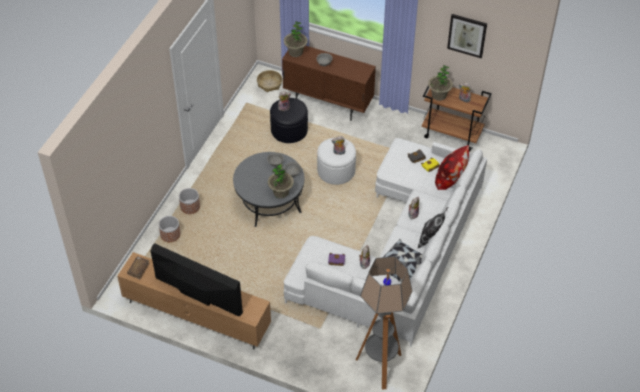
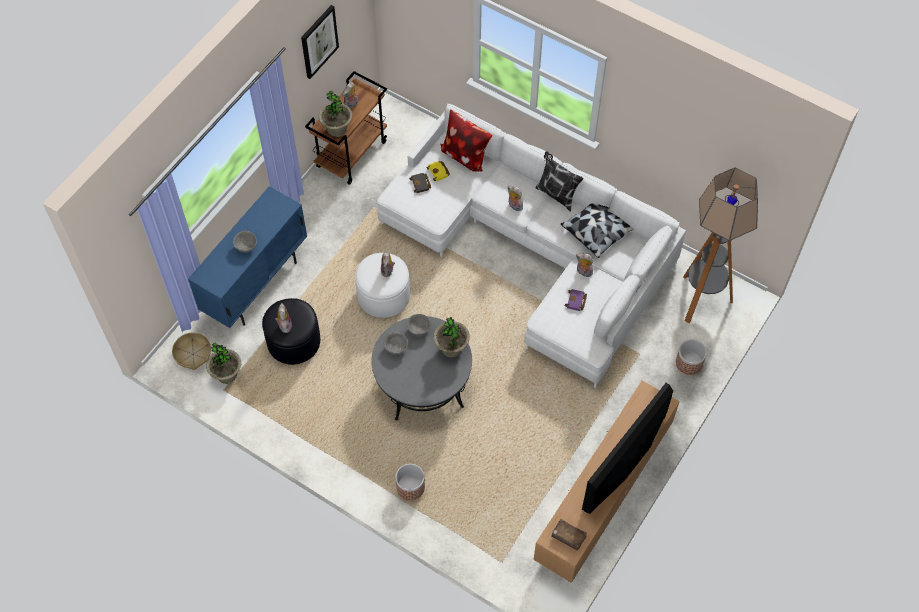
camera: 80 degrees left, 10 degrees up
planter [159,216,180,242] -> planter moved to [676,339,707,375]
brown cabinet [282,46,376,121] -> blue cabinet [188,186,307,328]
potted plant [284,21,308,57] -> potted plant moved to [206,342,241,384]

